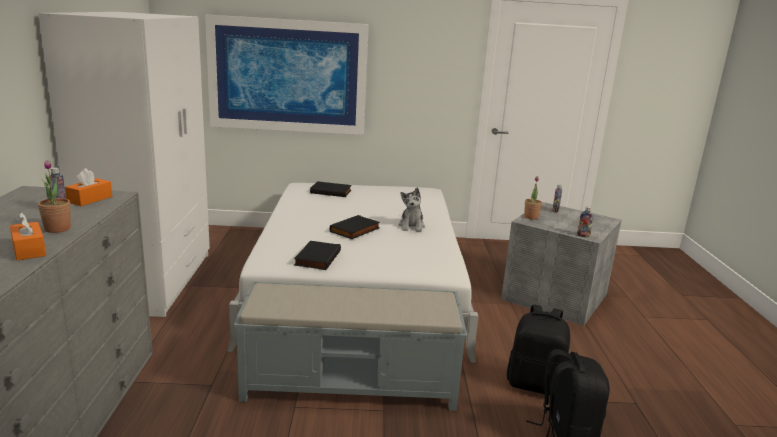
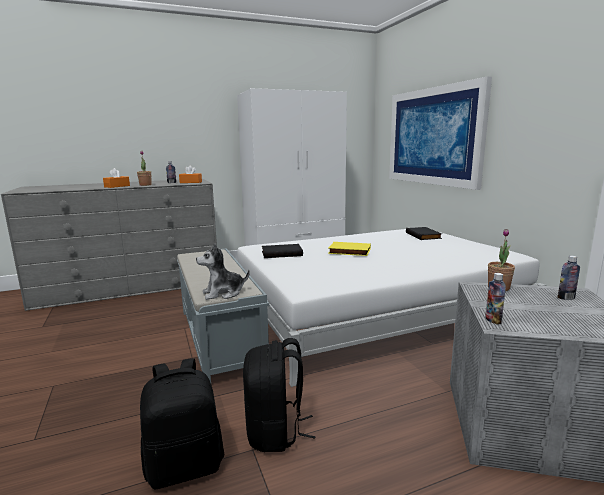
camera: 70 degrees right, 5 degrees down
black book [329,215,380,239] -> yellow book [328,242,371,256]
plush toy [399,188,425,232] -> plush toy moved to [196,243,250,300]

